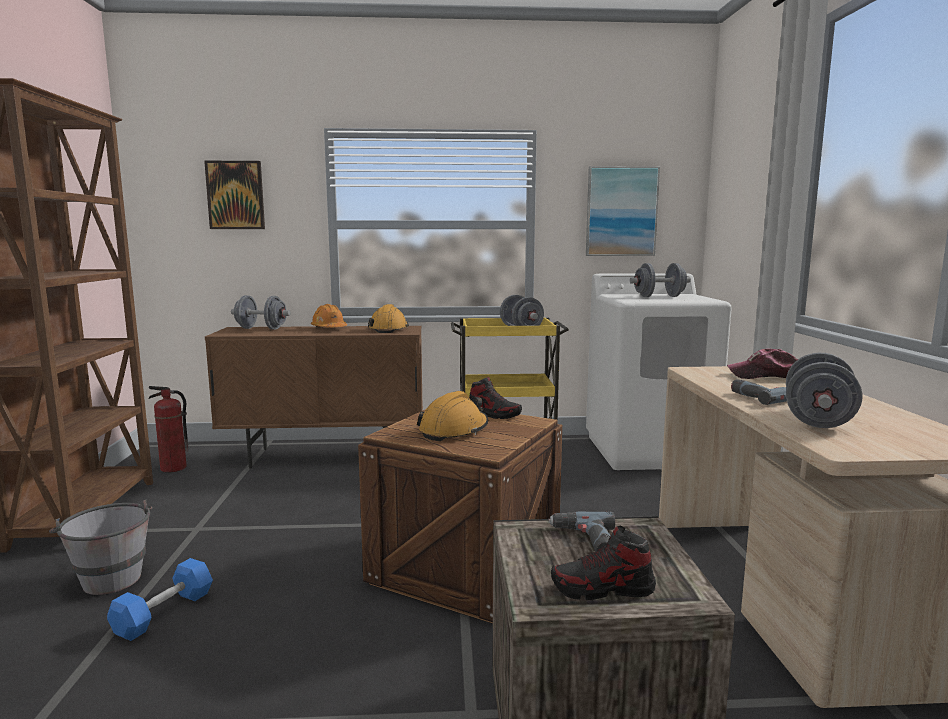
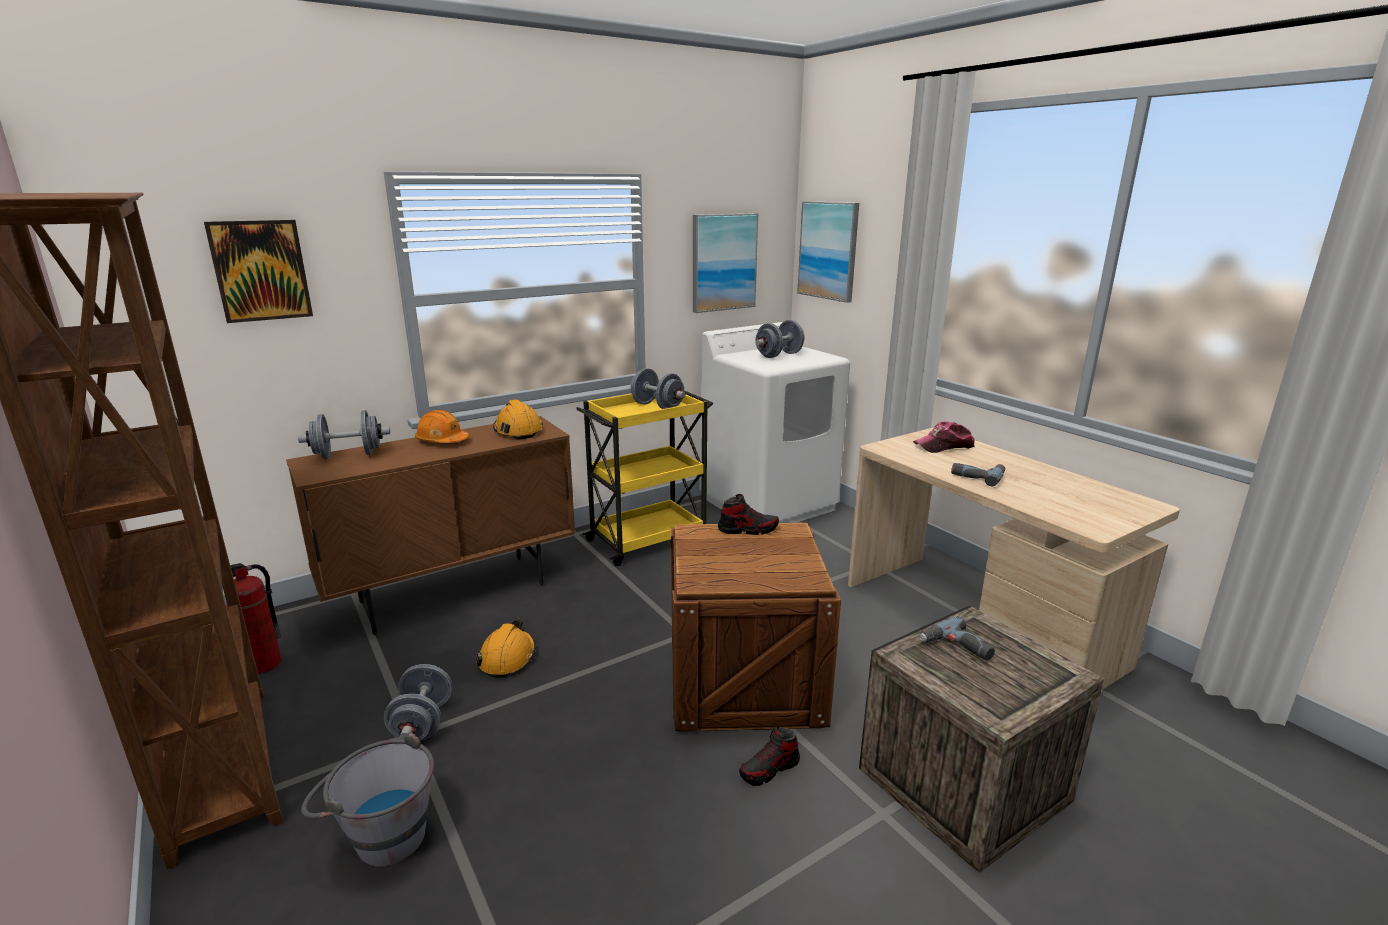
camera: 30 degrees left, 10 degrees up
blue dumbbell [107,558,213,641] -> none
orange hard hat [417,391,488,441] -> orange hard hat moved to [476,619,536,678]
shoe [551,525,656,600] -> shoe moved to [739,727,800,786]
grey dumbbell [786,353,862,428] -> grey dumbbell moved to [384,664,452,741]
none -> picture [797,201,859,303]

